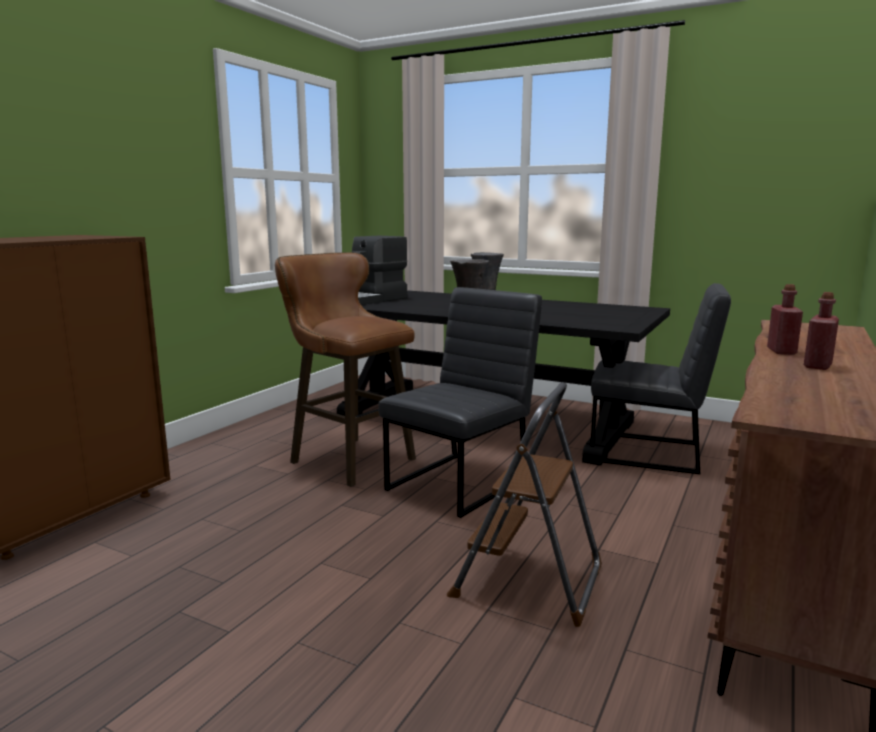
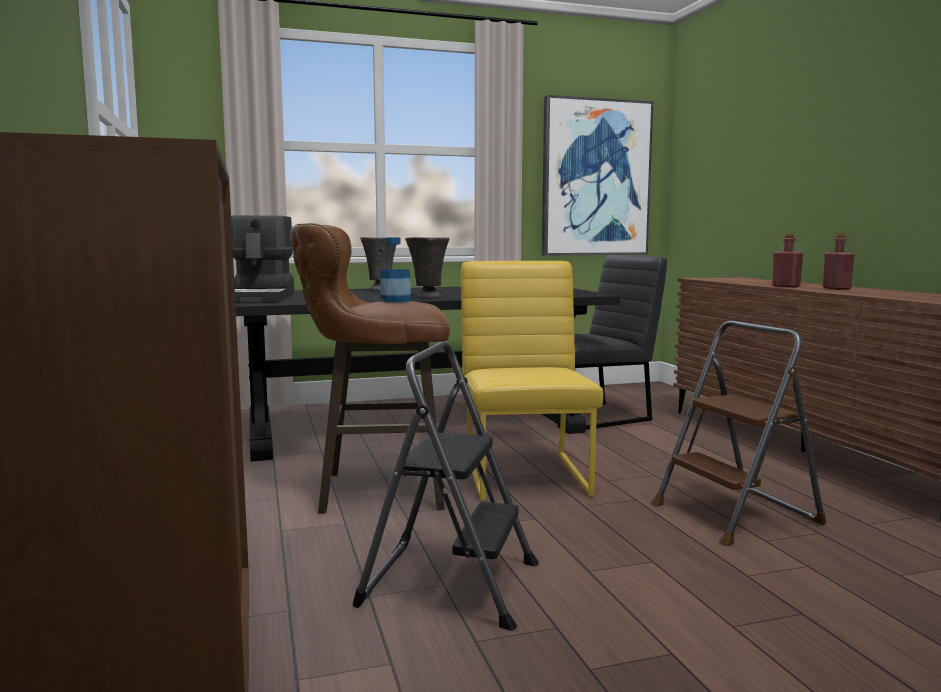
camera: 45 degrees left, 5 degrees down
grey chair [378,287,542,518] -> yellow chair [461,261,604,501]
none -> black step ladder [353,341,539,631]
none -> bottle [380,237,411,302]
none -> picture [542,95,653,255]

